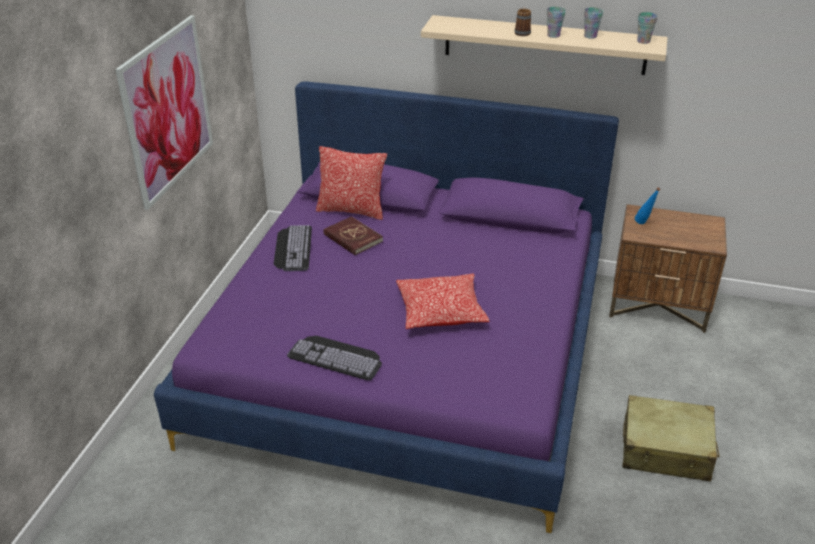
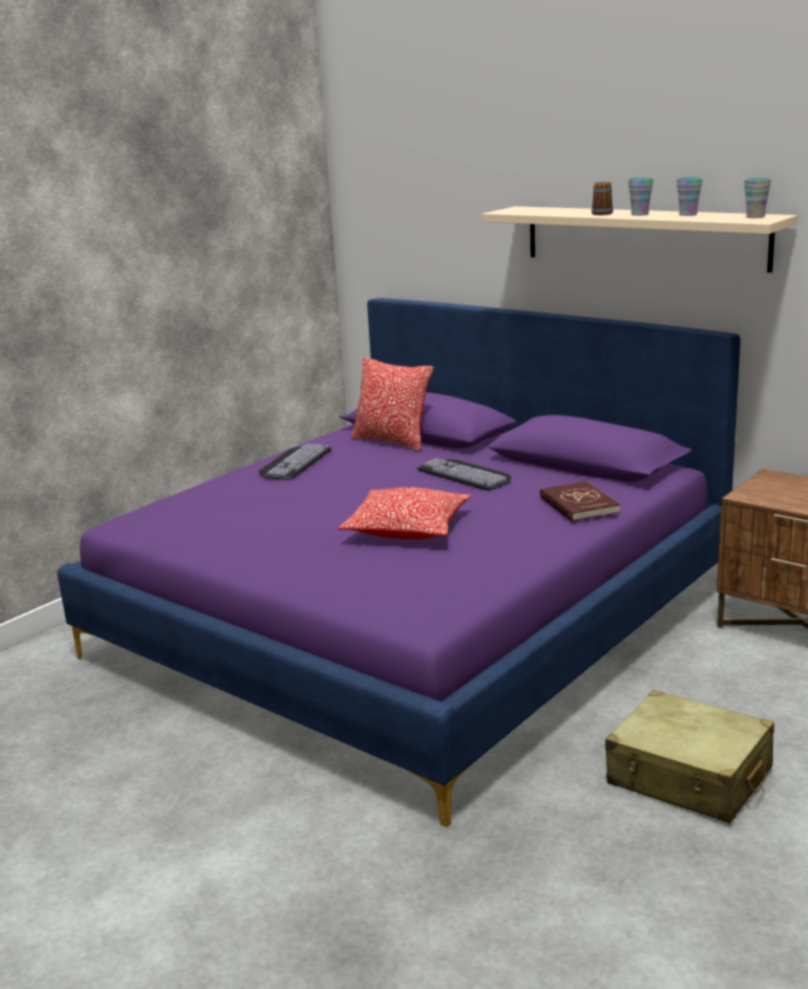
camera: 25 degrees right, 15 degrees down
picture [115,15,213,210] -> none
keyboard [287,336,382,380] -> keyboard moved to [416,458,511,490]
red book [323,216,383,255] -> red book moved to [540,481,620,522]
blue bottle [635,187,660,224] -> none

